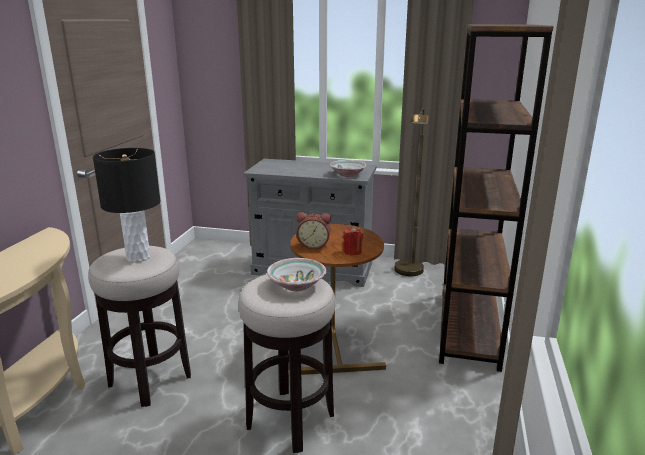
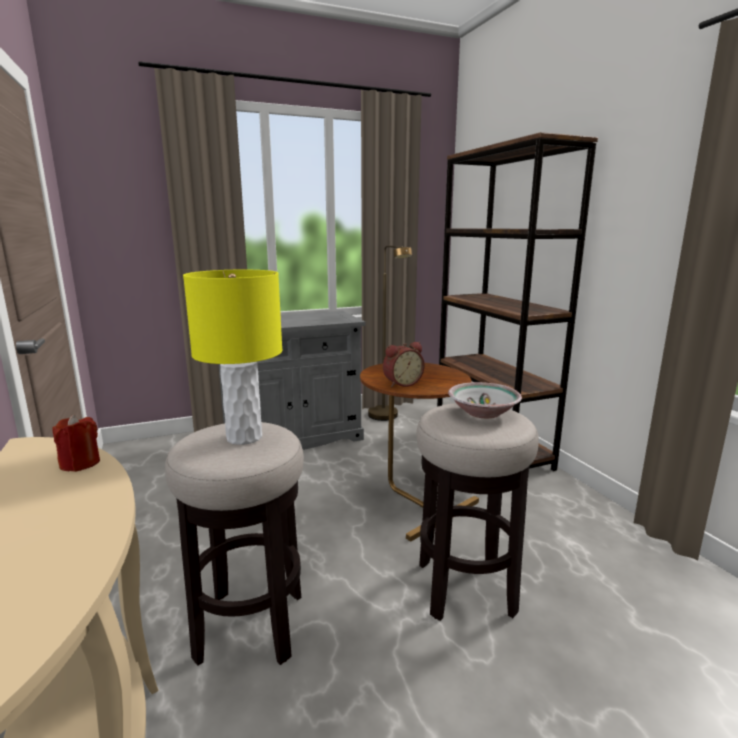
camera: 35 degrees left, 5 degrees down
black table lamp [93,148,161,263] -> yellow table lamp [183,270,283,445]
bowl [330,160,367,177] -> none
red candle [343,227,363,255] -> red candle moved to [52,414,100,472]

